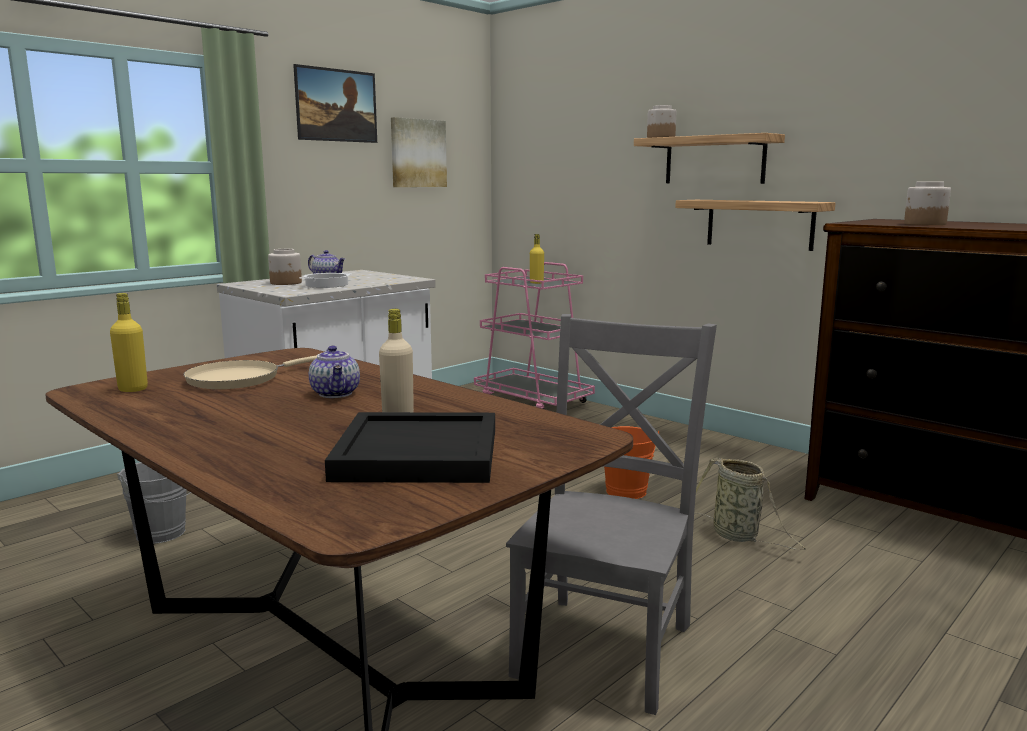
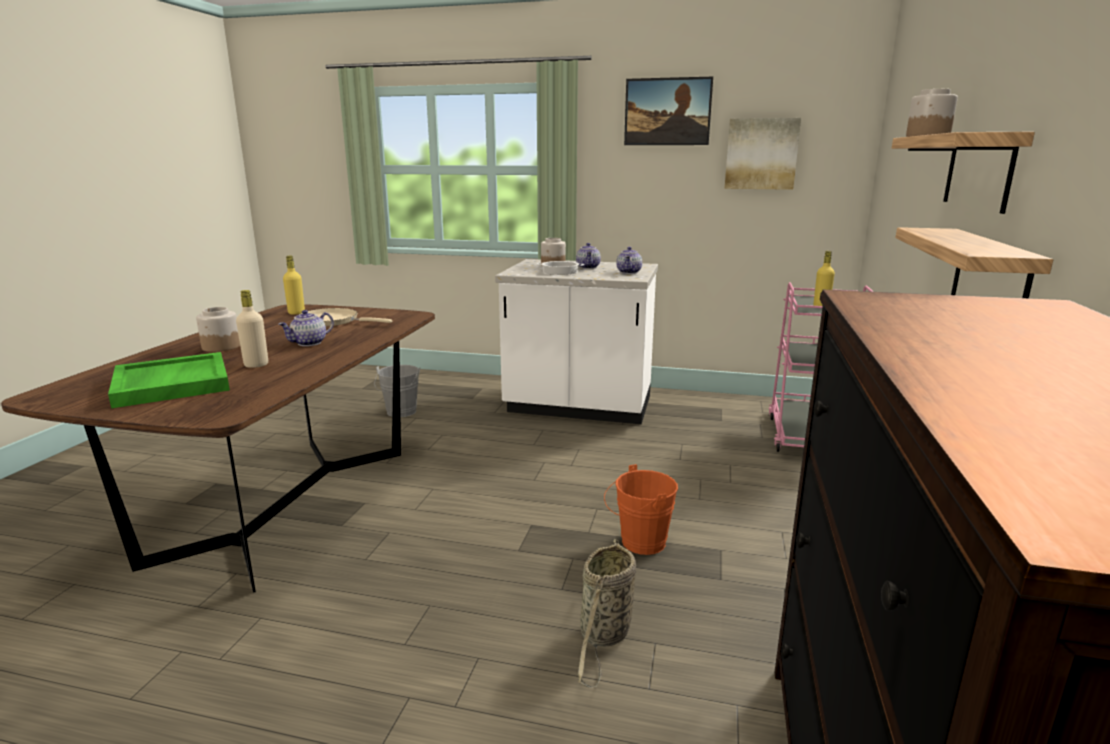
camera: 60 degrees right, 5 degrees up
black tray [325,412,495,483] -> green tray [108,352,230,408]
grey chair [506,314,717,715] -> none
jar [904,182,951,225] -> jar moved to [196,307,240,352]
none -> teapot [616,247,642,274]

